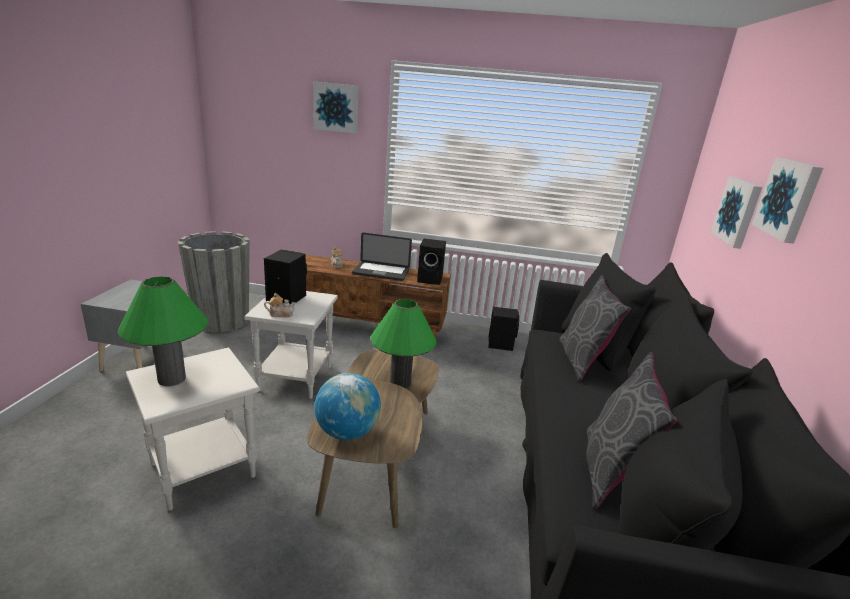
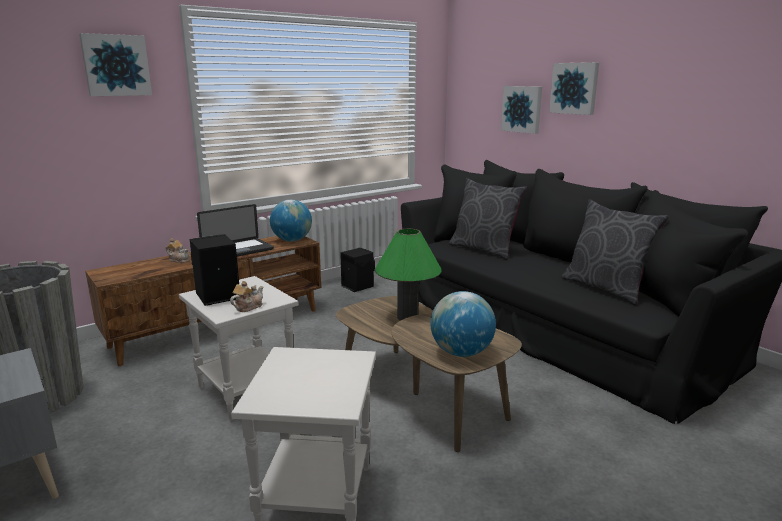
camera: 45 degrees left, 5 degrees down
green table lamp [118,276,208,386] -> none
black speaker [417,239,446,285] -> globe [270,200,312,242]

